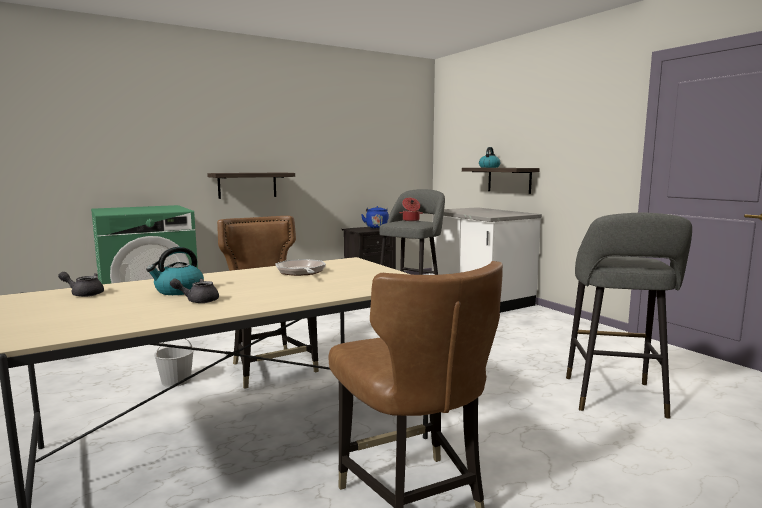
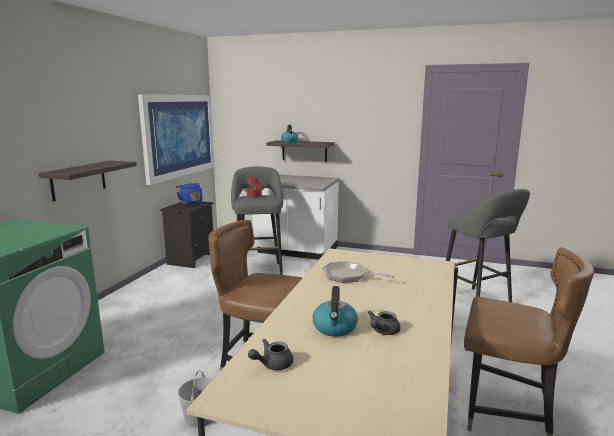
camera: 40 degrees left, 5 degrees up
none -> picture [138,94,215,185]

